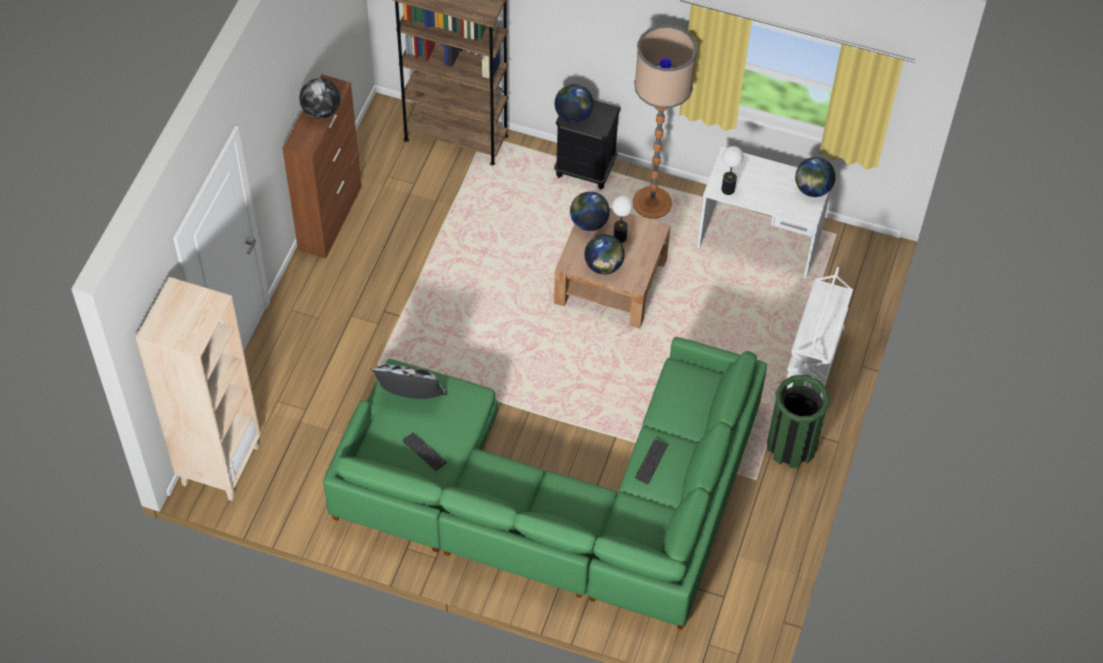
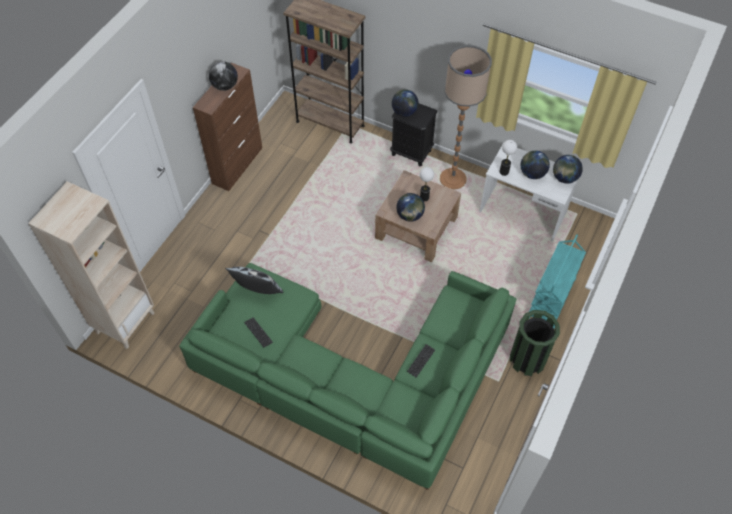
camera: 10 degrees right, 0 degrees up
globe [570,191,610,231] -> globe moved to [521,151,550,179]
white cart [786,267,853,400] -> turquoise cart [529,234,586,329]

